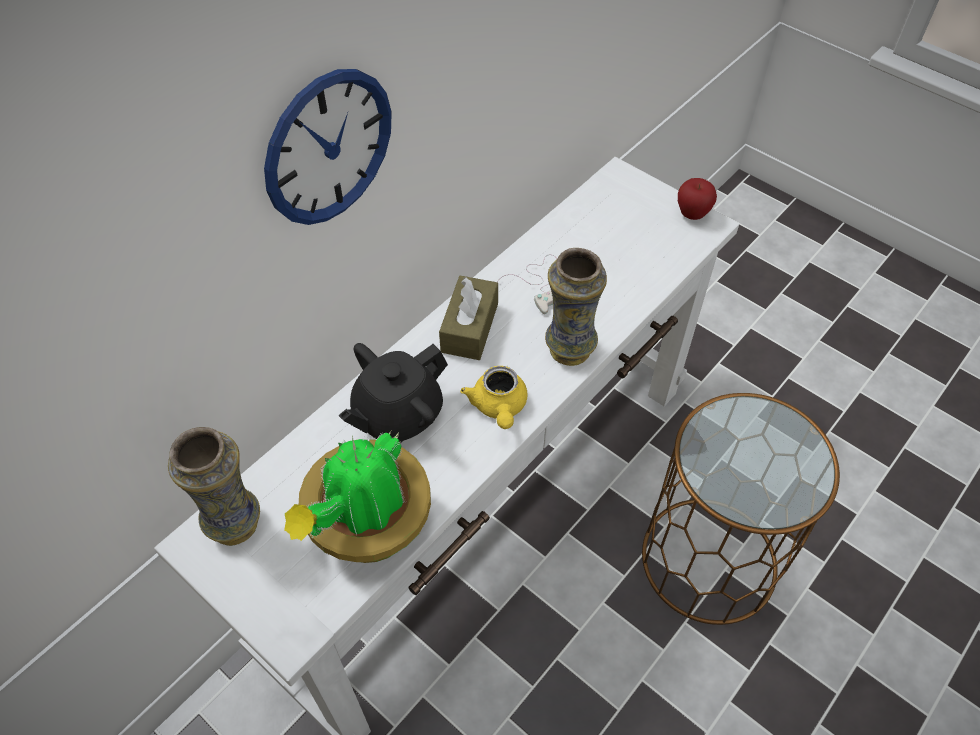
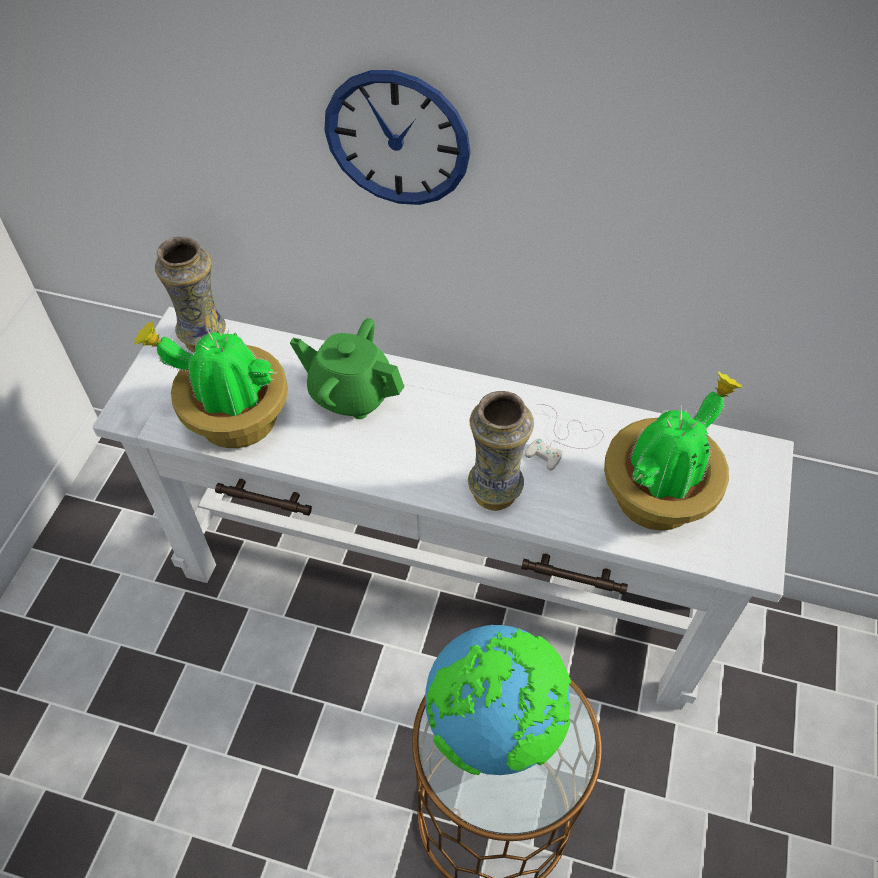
camera: 65 degrees right, 0 degrees up
black teapot [338,343,448,443] -> green teapot [290,318,405,419]
brown tissue box [439,276,498,360] -> none
yellow teapot [460,366,527,429] -> none
apple [678,178,717,220] -> none
none -> globe [425,625,571,775]
none -> potted plant [604,372,743,531]

